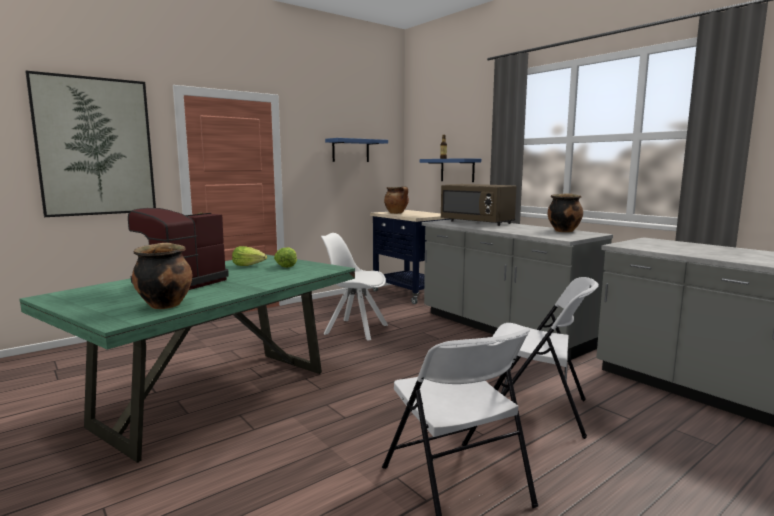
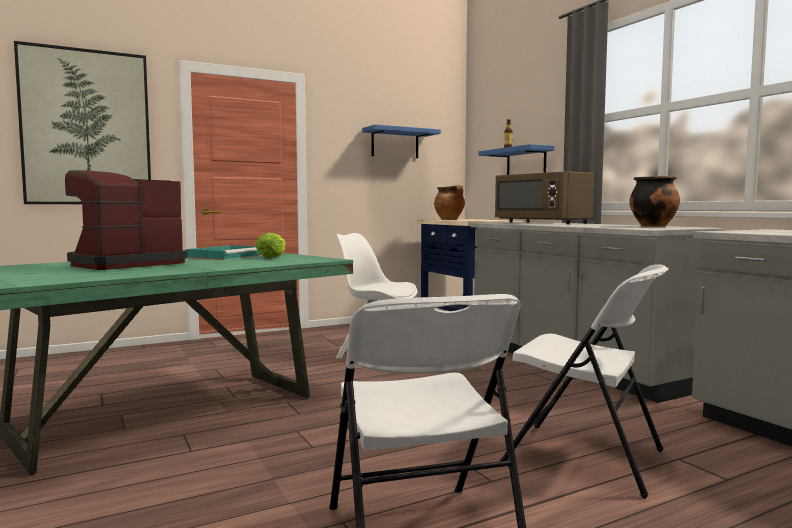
camera: 10 degrees right, 5 degrees down
cooking pot [132,243,192,309] -> none
lettuce [232,246,267,266] -> turquoise tray [186,245,263,260]

